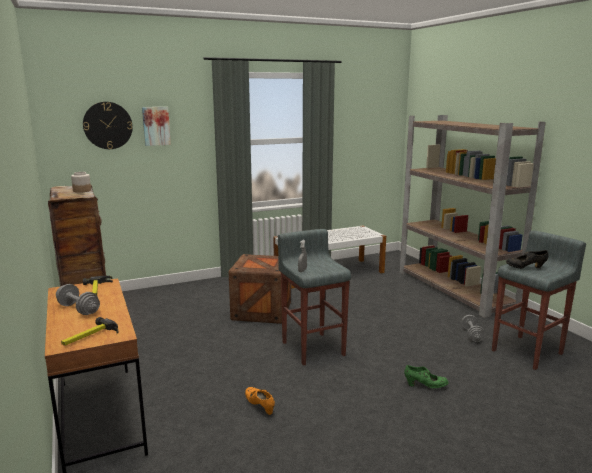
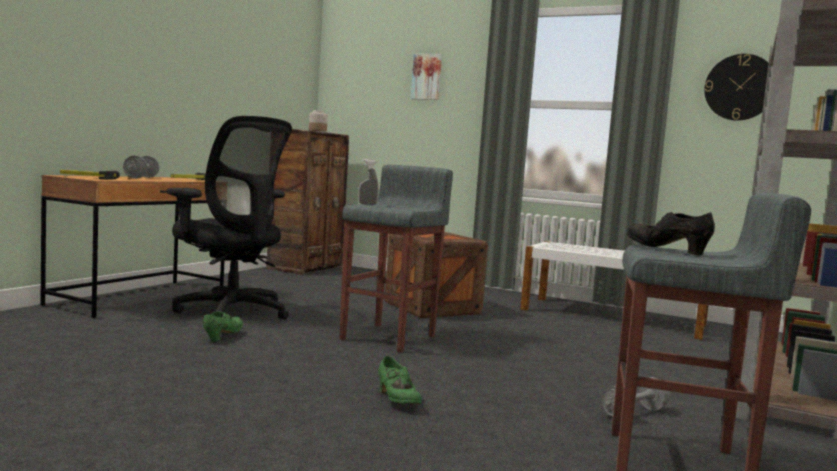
camera: 50 degrees right, 10 degrees down
wall clock [83,102,133,149] -> wall clock moved to [704,54,768,121]
orange shoe [245,387,275,415] -> green shoe [203,311,243,342]
none -> black office chair [167,116,292,320]

